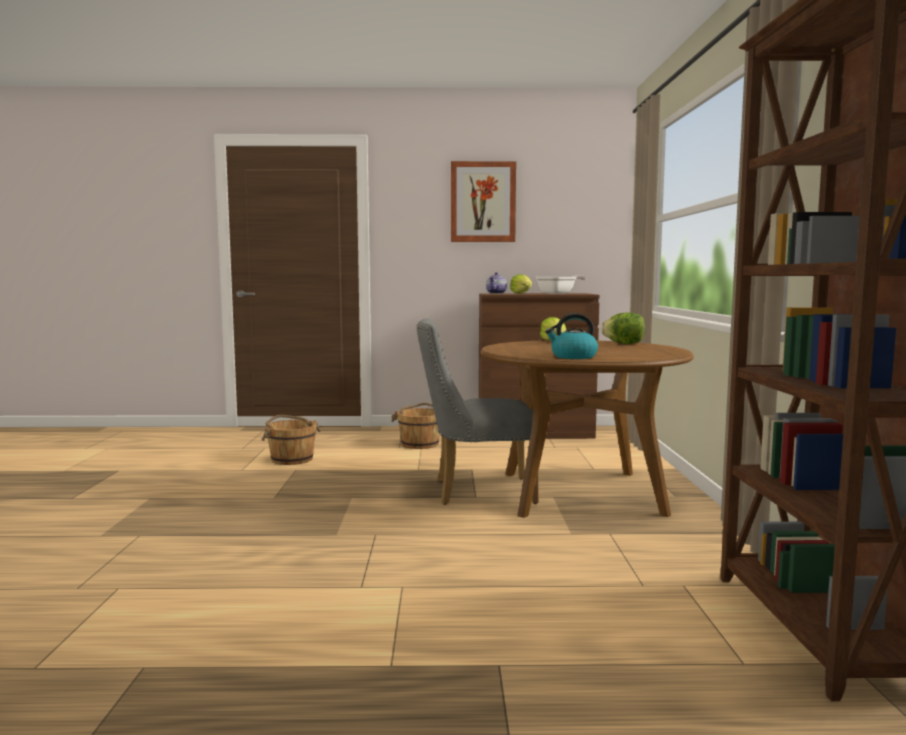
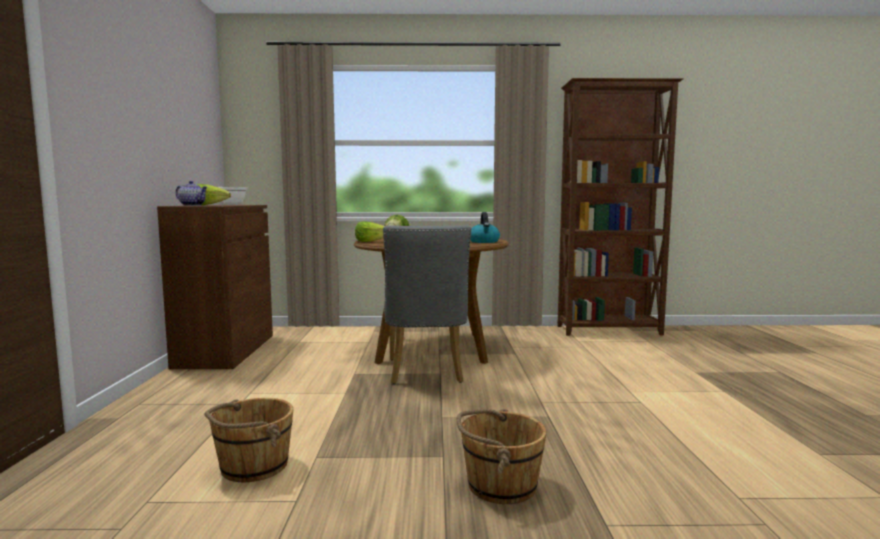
camera: 90 degrees left, 0 degrees up
brown bucket [391,403,440,449] -> brown bucket moved to [456,409,547,504]
picture [451,161,516,242] -> none

